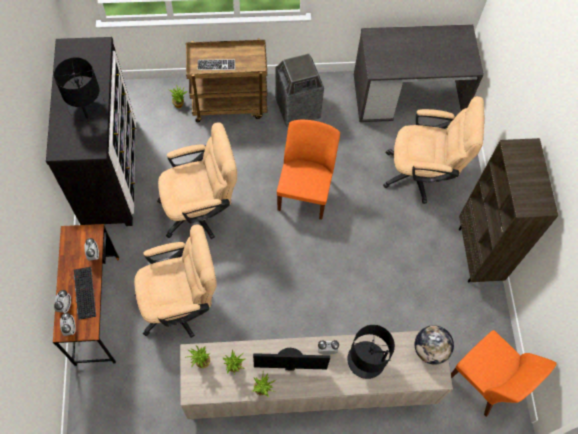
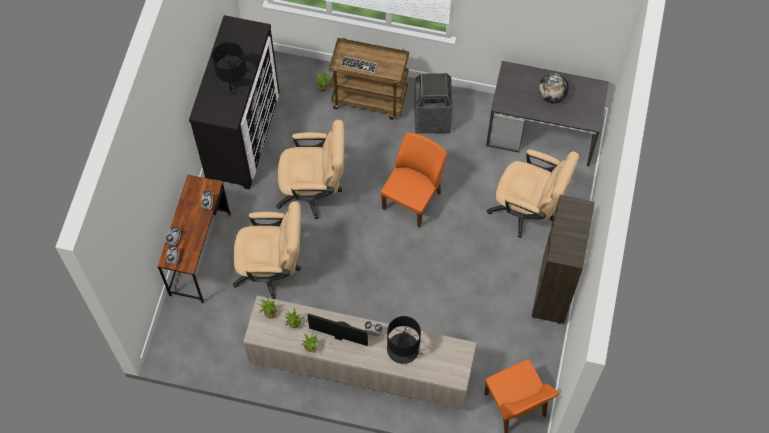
camera: 20 degrees right, 0 degrees up
keyboard [74,267,96,320] -> none
globe [415,325,454,365] -> globe moved to [539,73,569,103]

